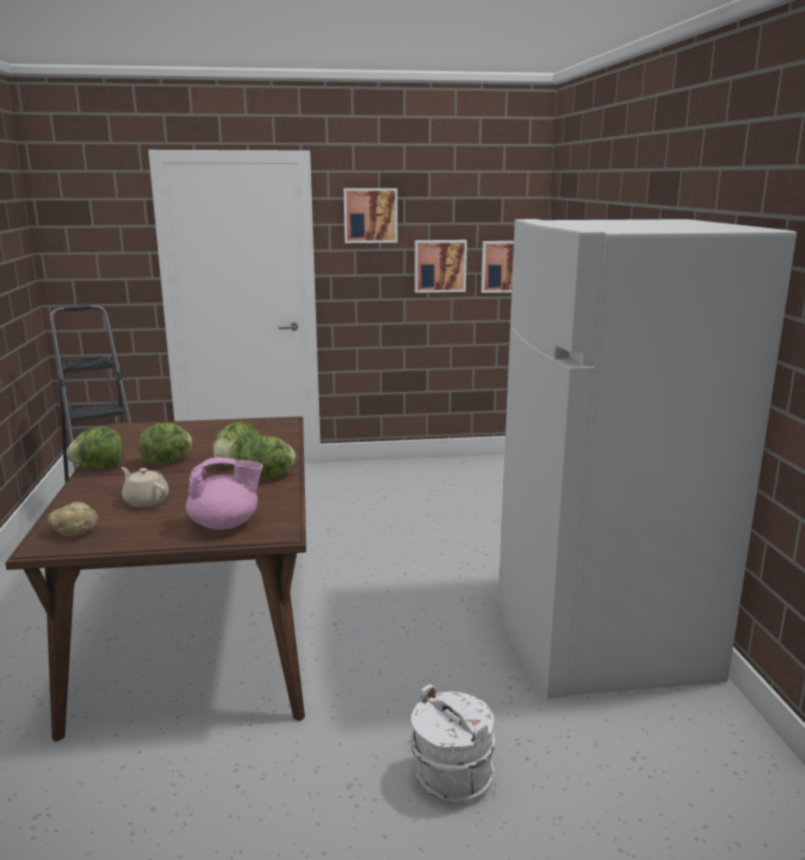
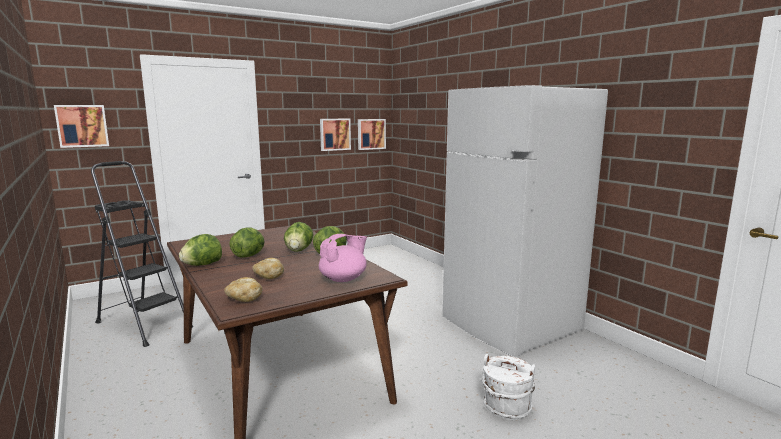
camera: 25 degrees left, 5 degrees down
beige teapot [122,467,169,507] -> bread [252,258,284,279]
picture [344,188,398,243] -> picture moved to [54,105,109,148]

